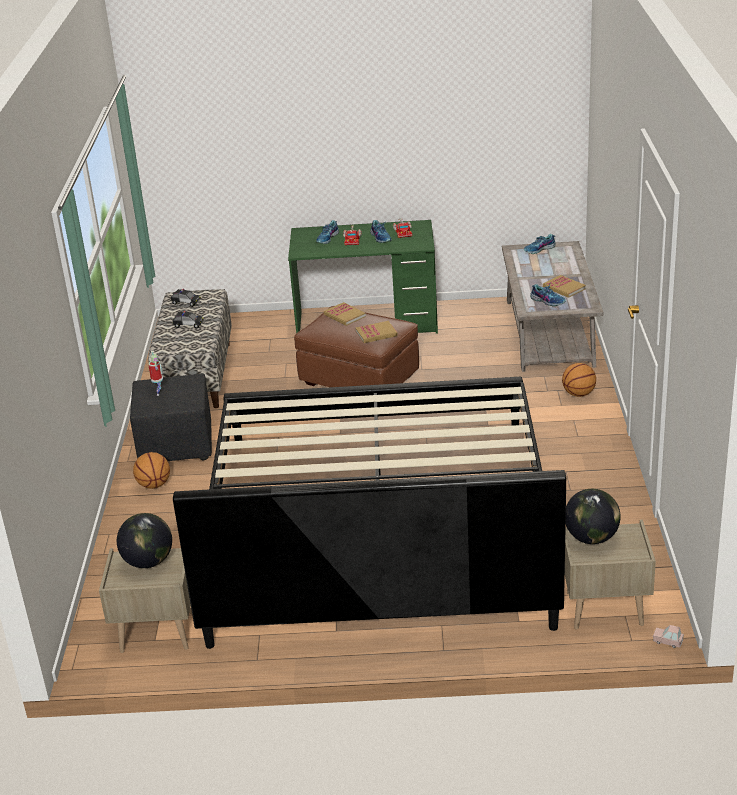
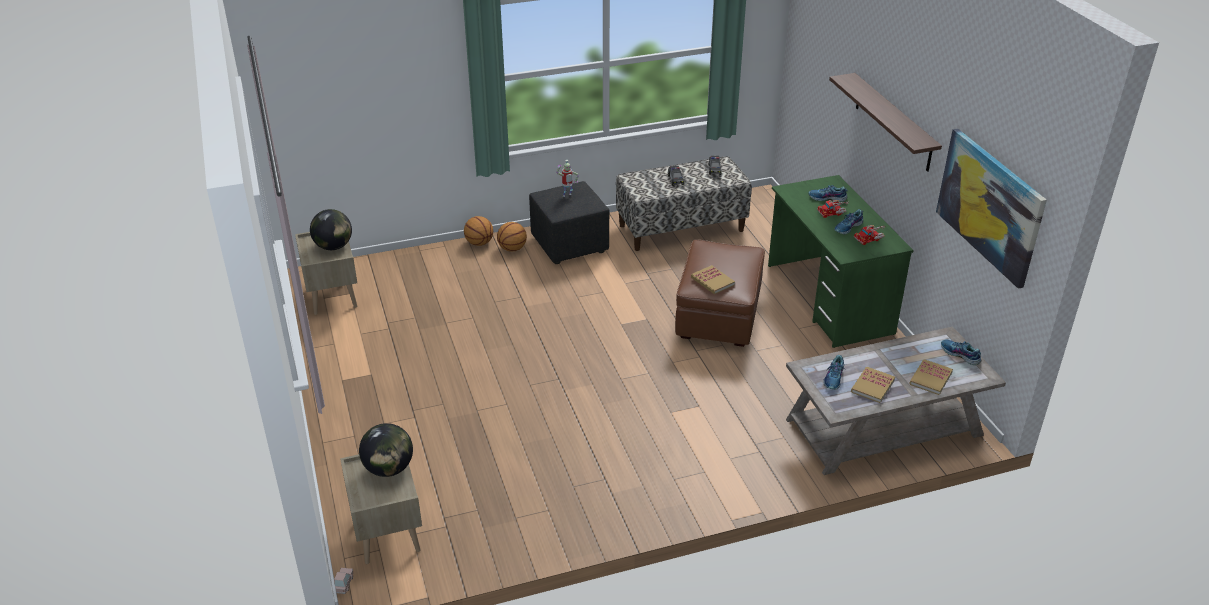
camera: 70 degrees right, 5 degrees up
bed [173,377,566,649] -> none
book [324,302,366,326] -> book moved to [909,359,953,395]
basketball [562,363,596,397] -> basketball moved to [464,216,493,246]
none -> shelf [829,73,942,172]
none -> picture [936,128,1047,289]

